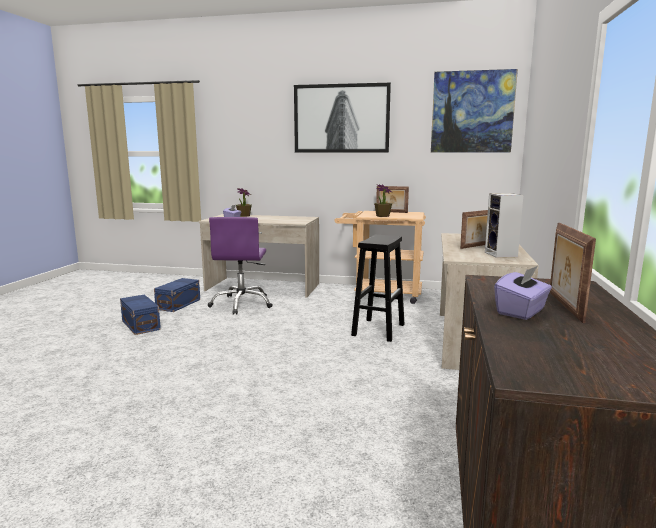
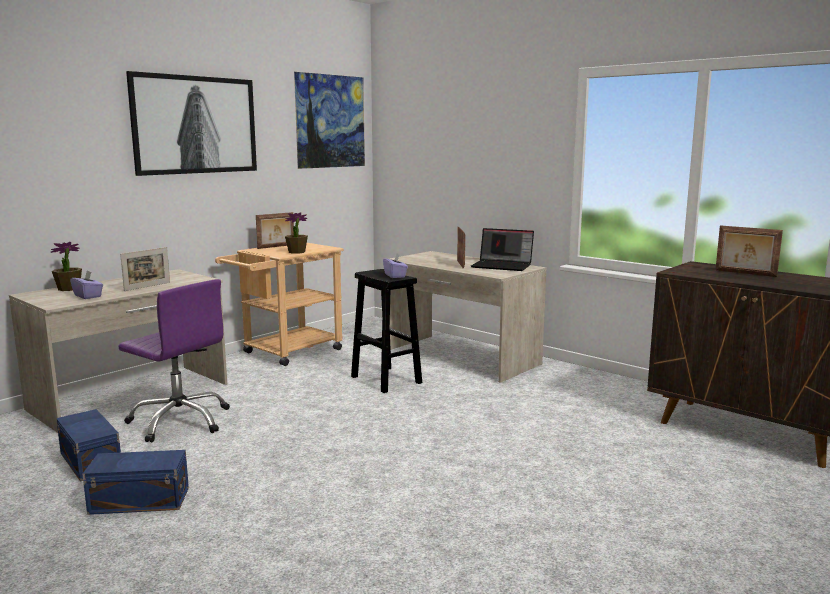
camera: 60 degrees left, 0 degrees up
speaker [485,193,523,258] -> laptop [471,228,534,271]
purple tissue box [494,266,552,320] -> purple tissue box moved to [383,254,408,278]
none -> picture frame [120,247,170,291]

